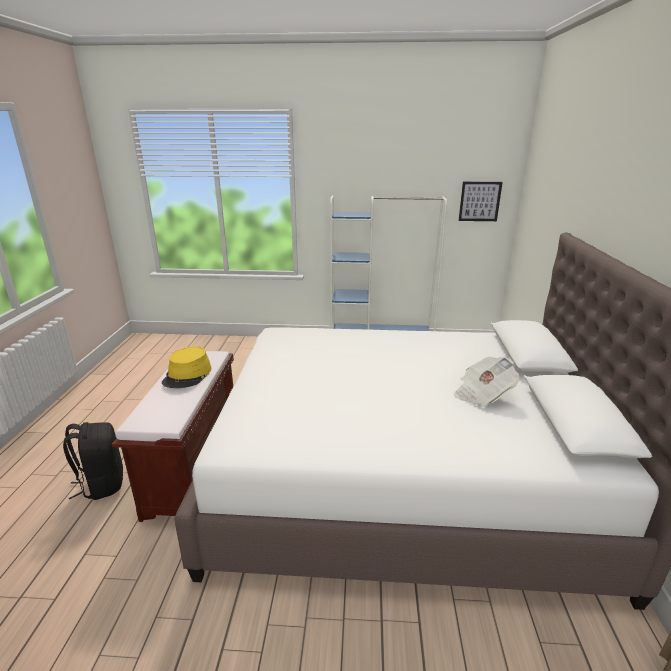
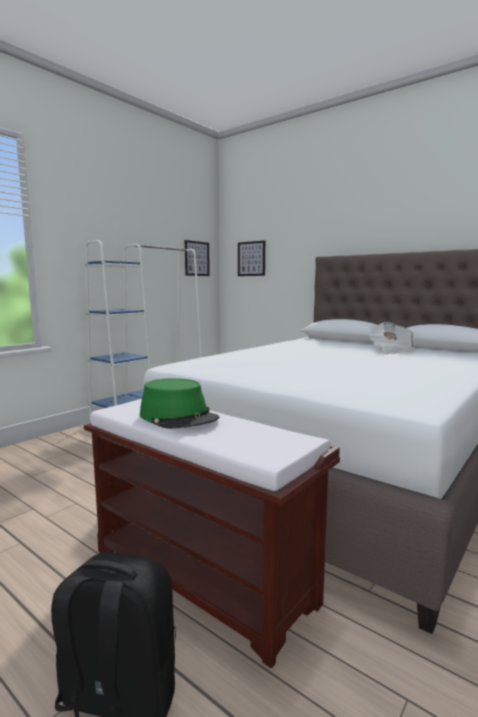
camera: 55 degrees left, 15 degrees down
yellow hat [162,346,211,388] -> green hat [140,378,219,429]
none -> picture [238,240,265,276]

